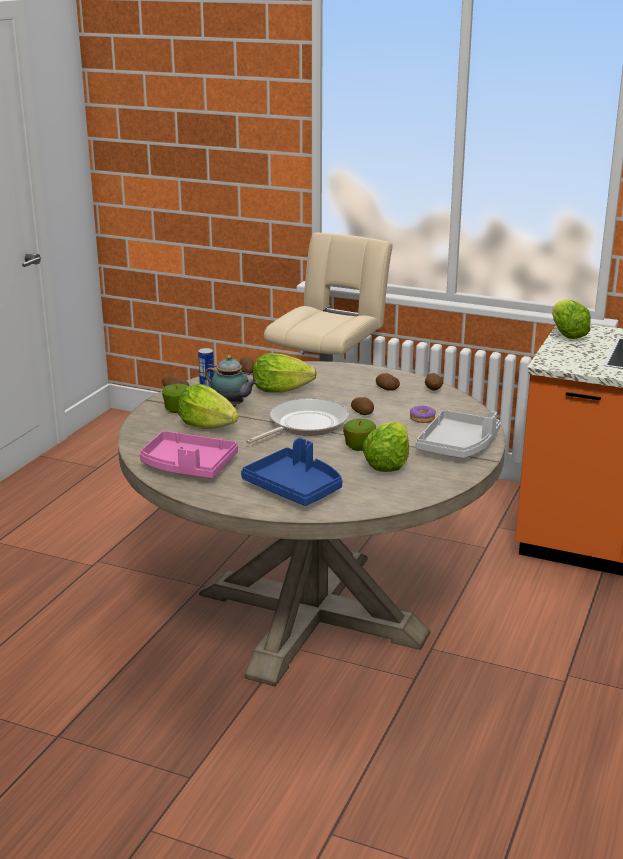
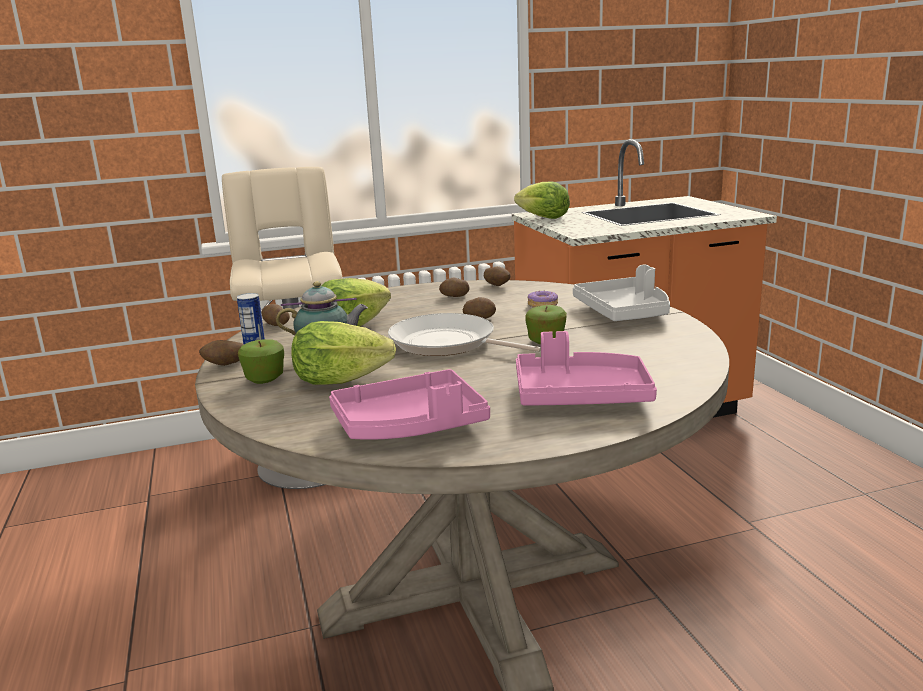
camera: 40 degrees left, 5 degrees down
blue tray [241,438,342,506] -> pink tray [516,331,657,406]
frying pan [246,398,349,444] -> frying pan turned 60 degrees counterclockwise [388,313,541,356]
lettuce [362,421,409,472] -> none

